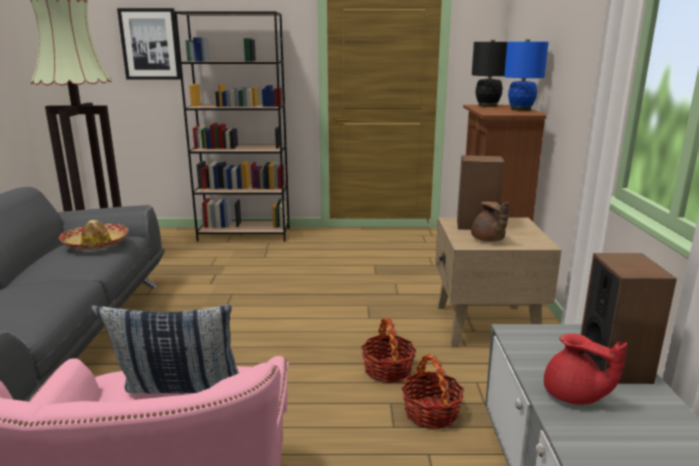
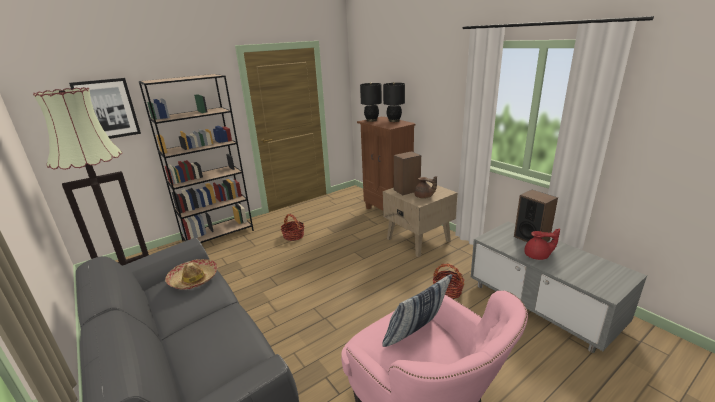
camera: 35 degrees left, 5 degrees up
basket [361,317,416,383] -> basket moved to [281,214,304,241]
blue table lamp [504,38,549,111] -> black table lamp [383,82,405,122]

